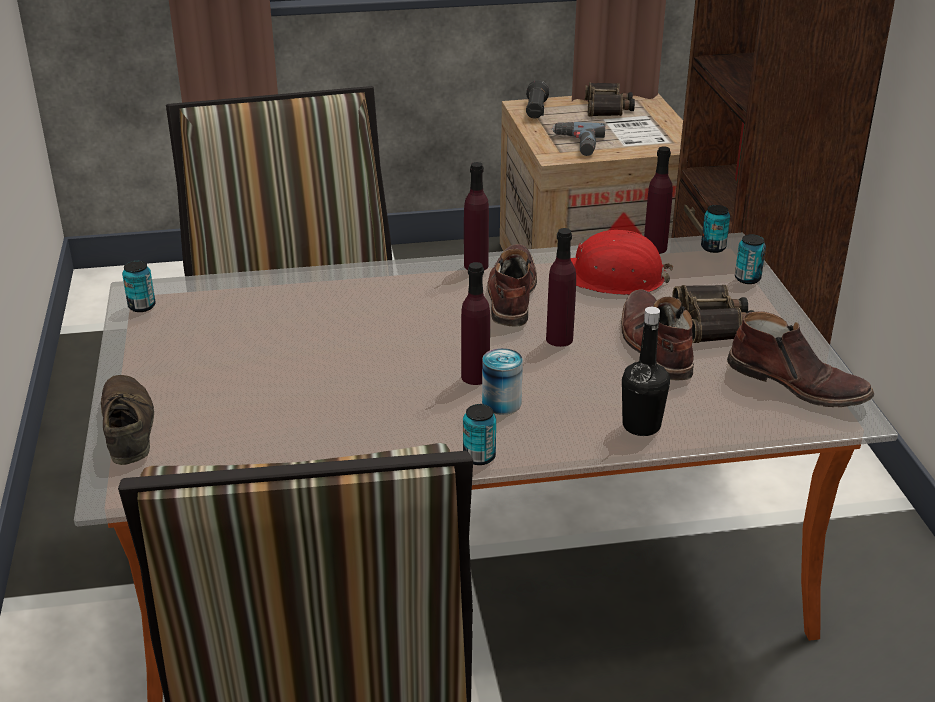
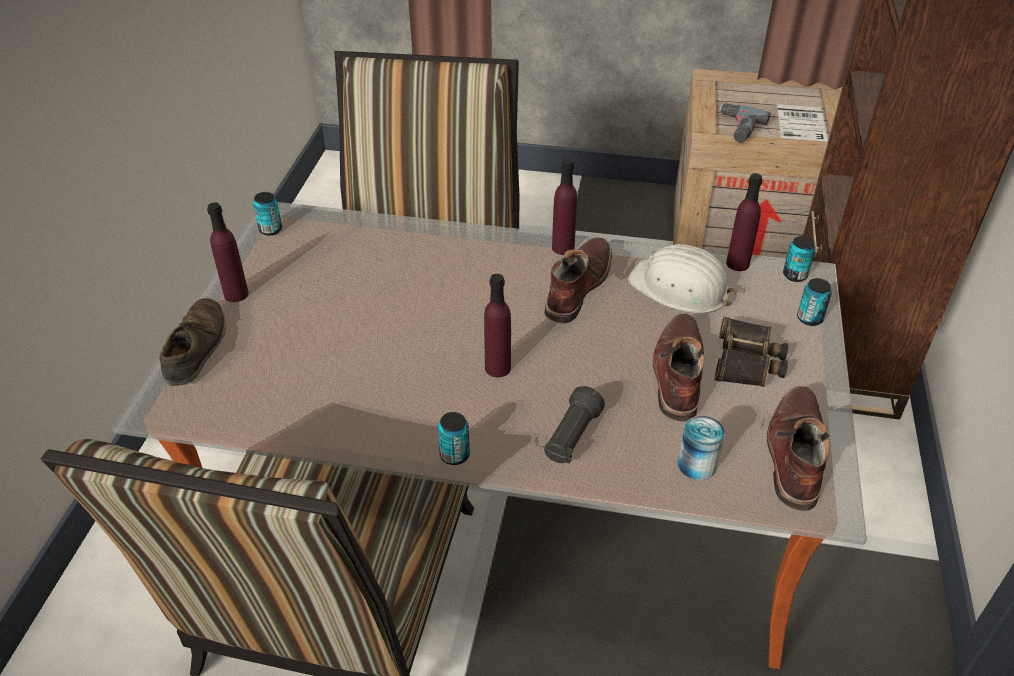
camera: 20 degrees right, 10 degrees up
can [482,348,523,415] -> can moved to [678,416,725,480]
black flashlight [526,80,549,119] -> black flashlight moved to [544,386,605,463]
purple bottle [546,228,576,347] -> purple bottle moved to [207,202,249,302]
red hard hat [571,230,674,295] -> white hard hat [628,244,738,314]
binoculars [584,82,635,116] -> none
black bottle [622,307,670,436] -> none
brown boot [727,312,874,407] -> brown boot turned 135 degrees counterclockwise [767,386,830,511]

